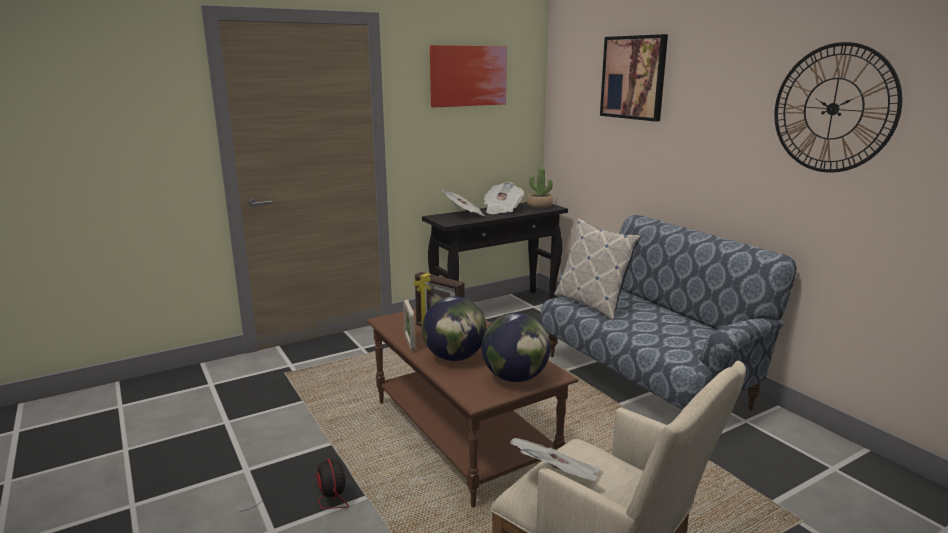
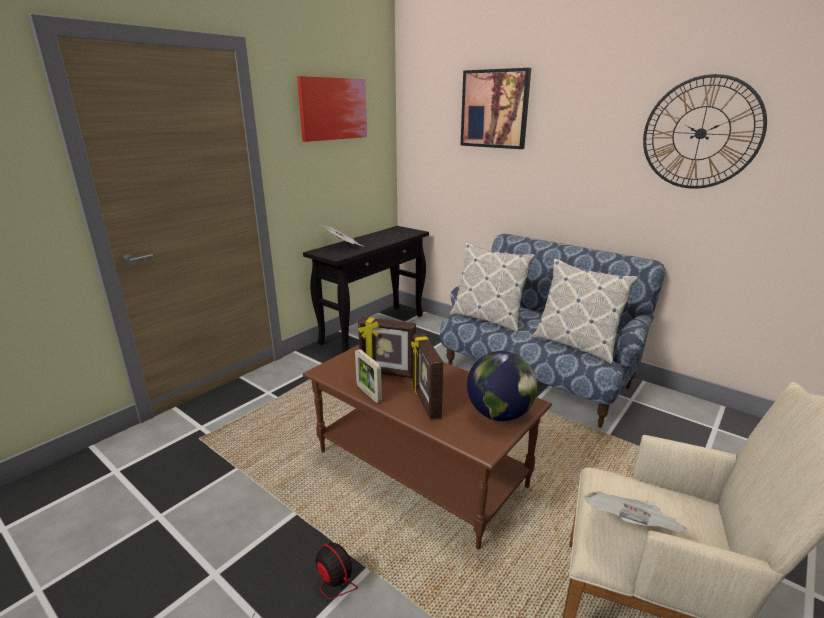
camera: 20 degrees left, 5 degrees up
globe [422,296,486,361] -> picture frame [411,333,443,420]
newspaper [484,182,524,214] -> none
potted plant [527,167,553,208] -> none
none -> pillow [532,259,638,364]

